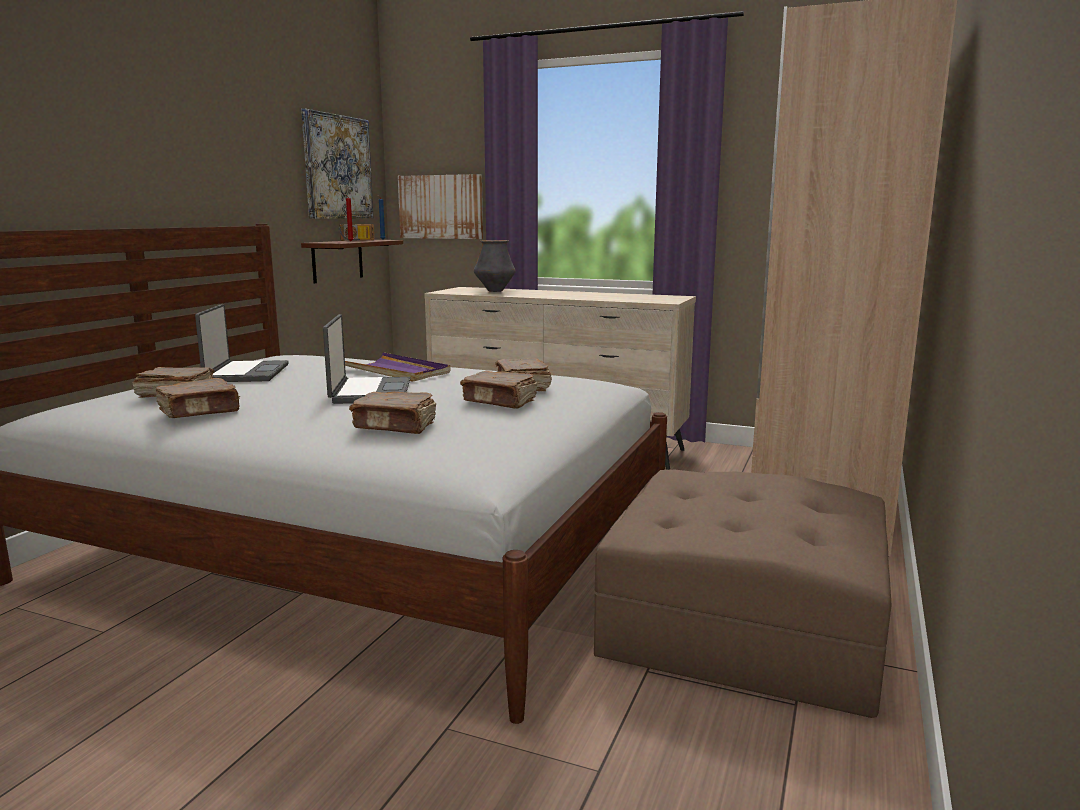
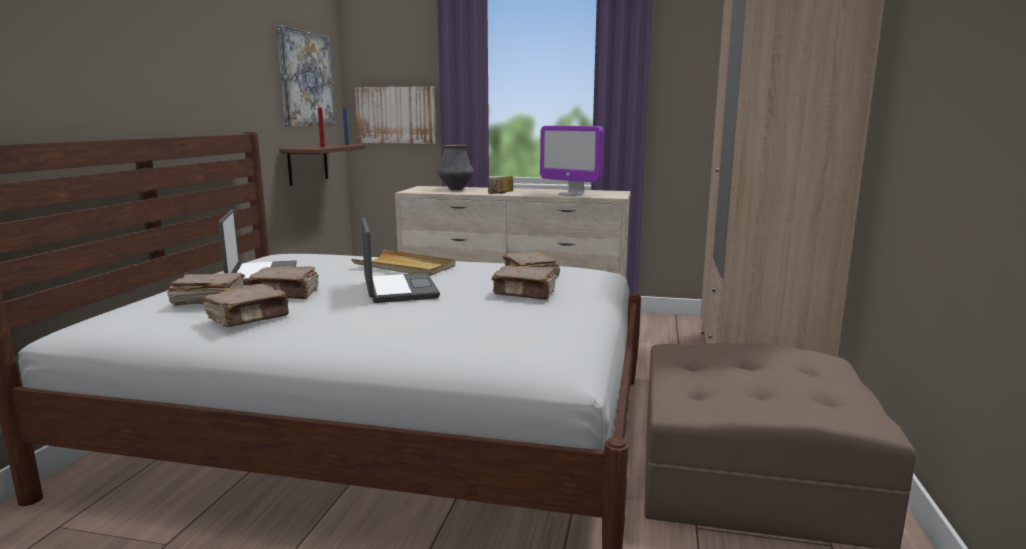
camera: 10 degrees left, 0 degrees up
radio [339,224,374,241] -> radio moved to [488,176,513,194]
purple tray [345,352,450,382] -> beige tray [351,250,456,276]
brown book [349,392,436,434] -> brown book moved to [247,266,319,299]
none -> monitor [540,126,604,196]

